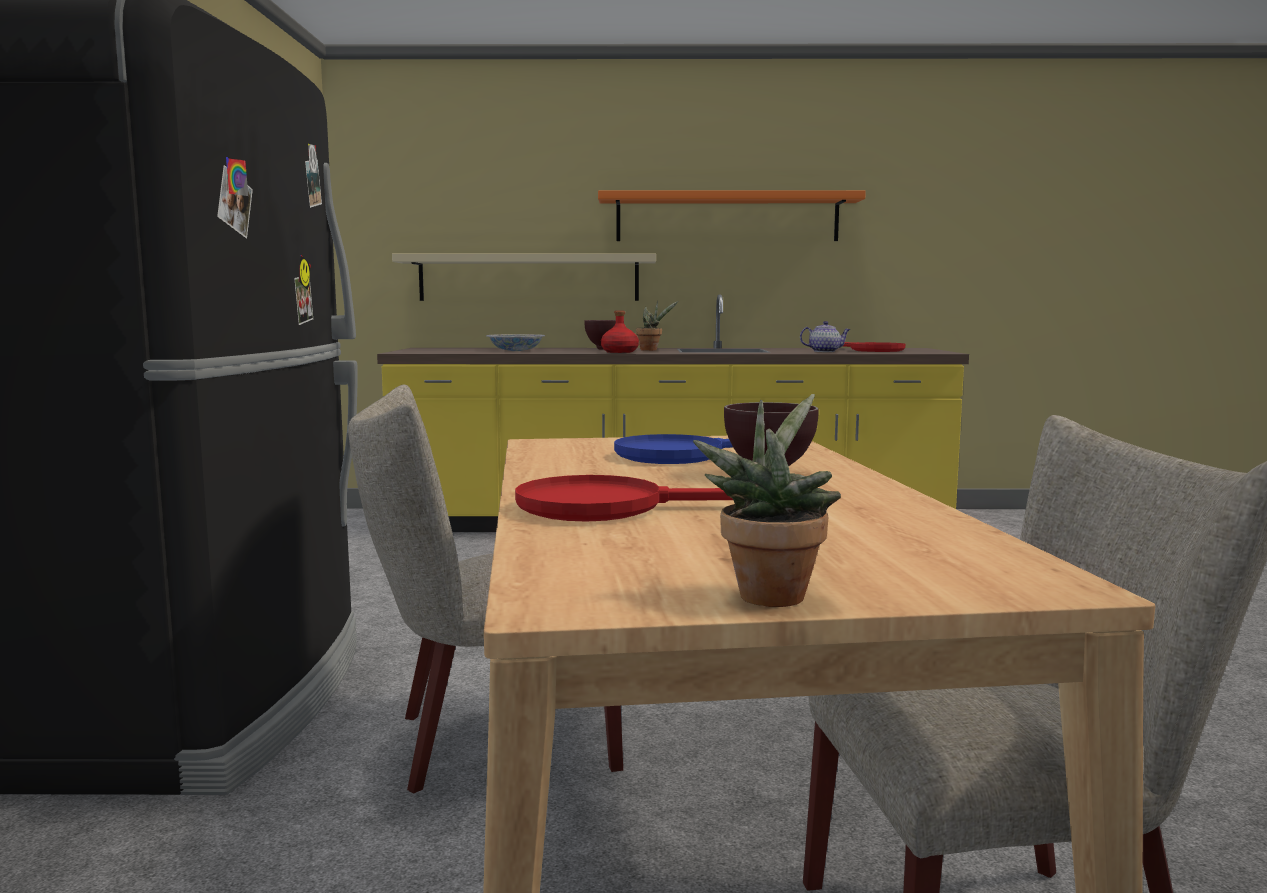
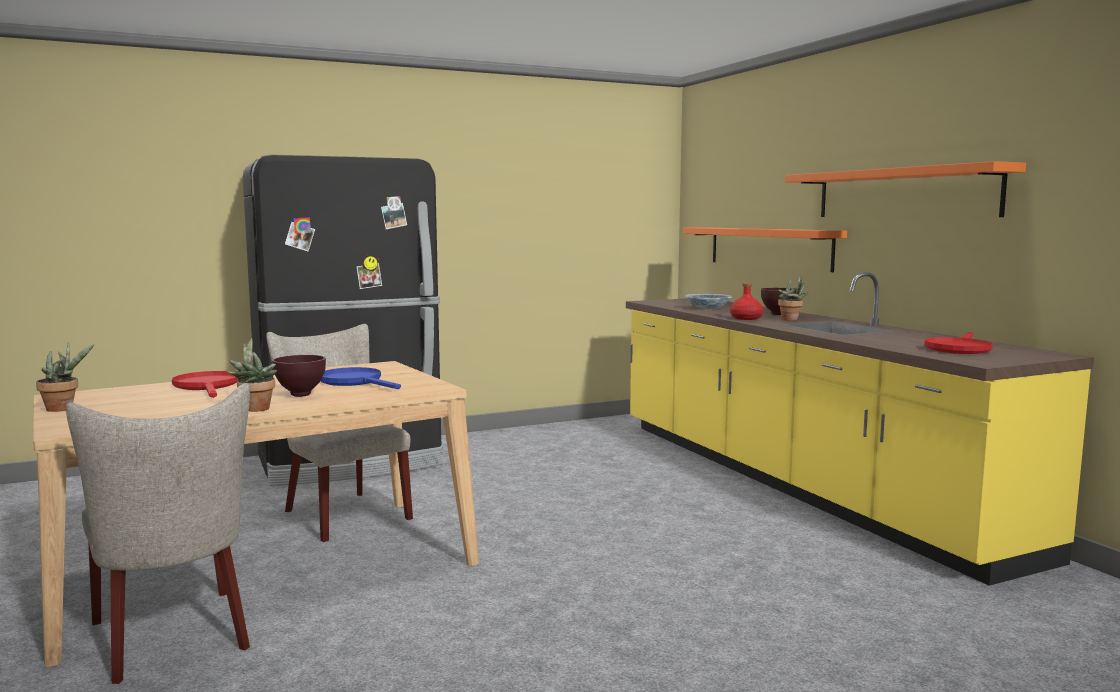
camera: 65 degrees right, 0 degrees up
beige shelf [392,253,656,301] -> orange shelf [683,227,847,272]
teapot [800,321,850,352] -> none
none -> potted plant [227,338,277,412]

